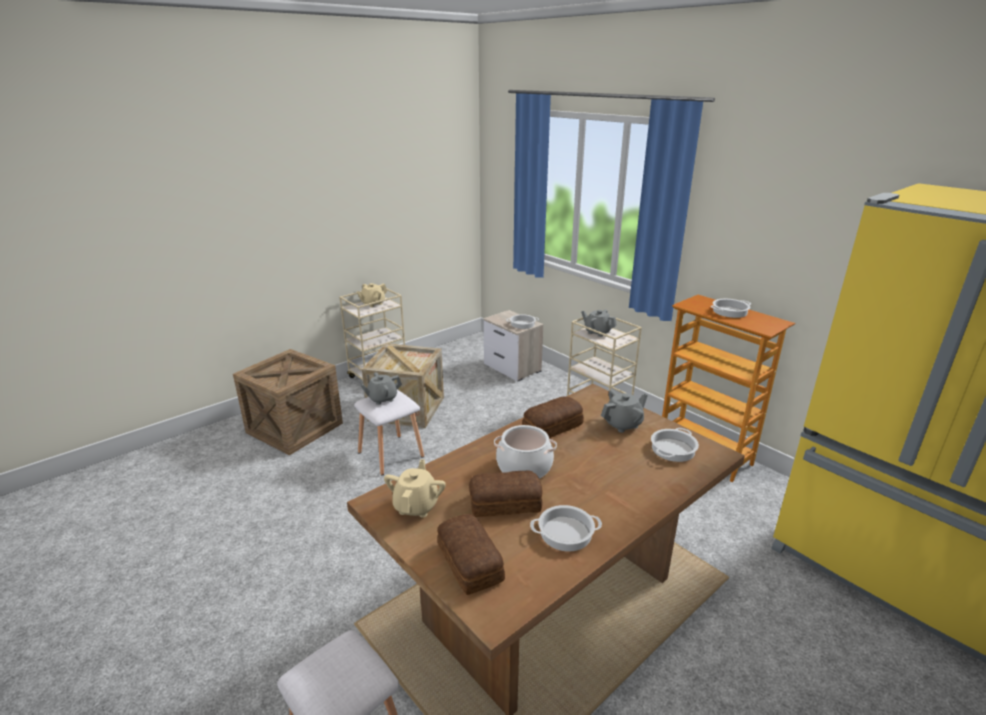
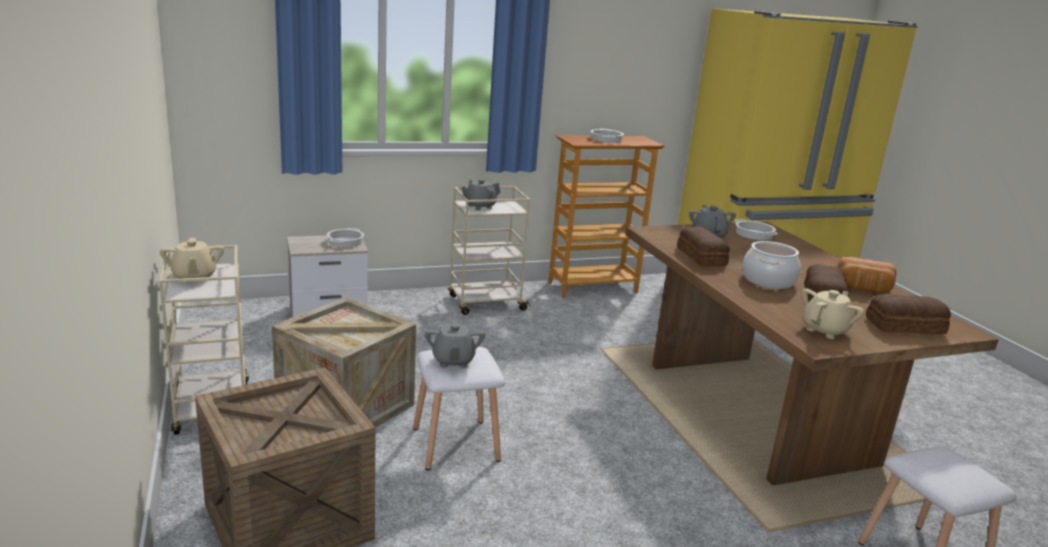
camera: 70 degrees left, 5 degrees down
beige teapot [384,459,446,517] -> beige teapot turned 105 degrees clockwise [802,288,864,339]
cooking pot [530,505,602,551] -> bread [837,257,897,293]

